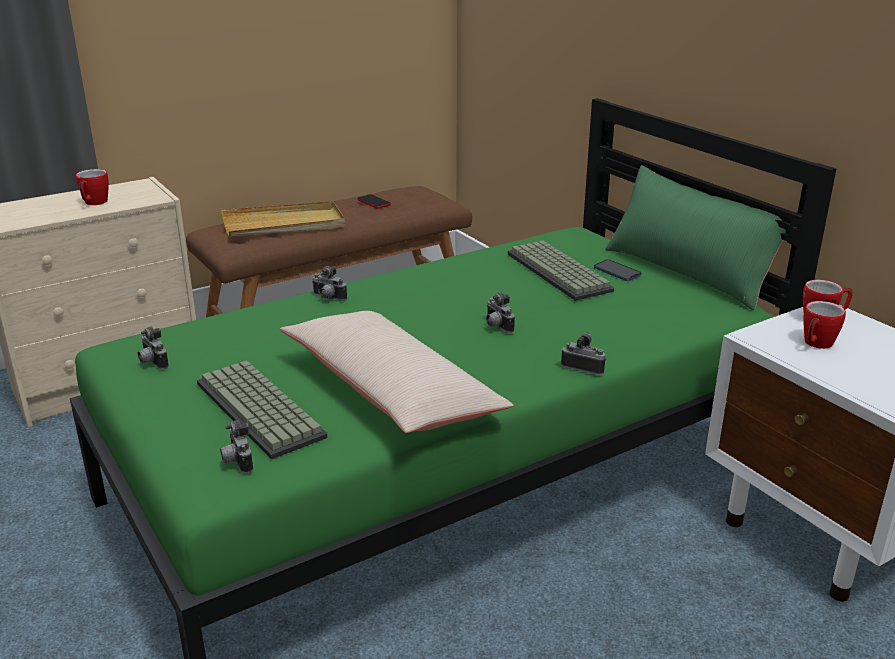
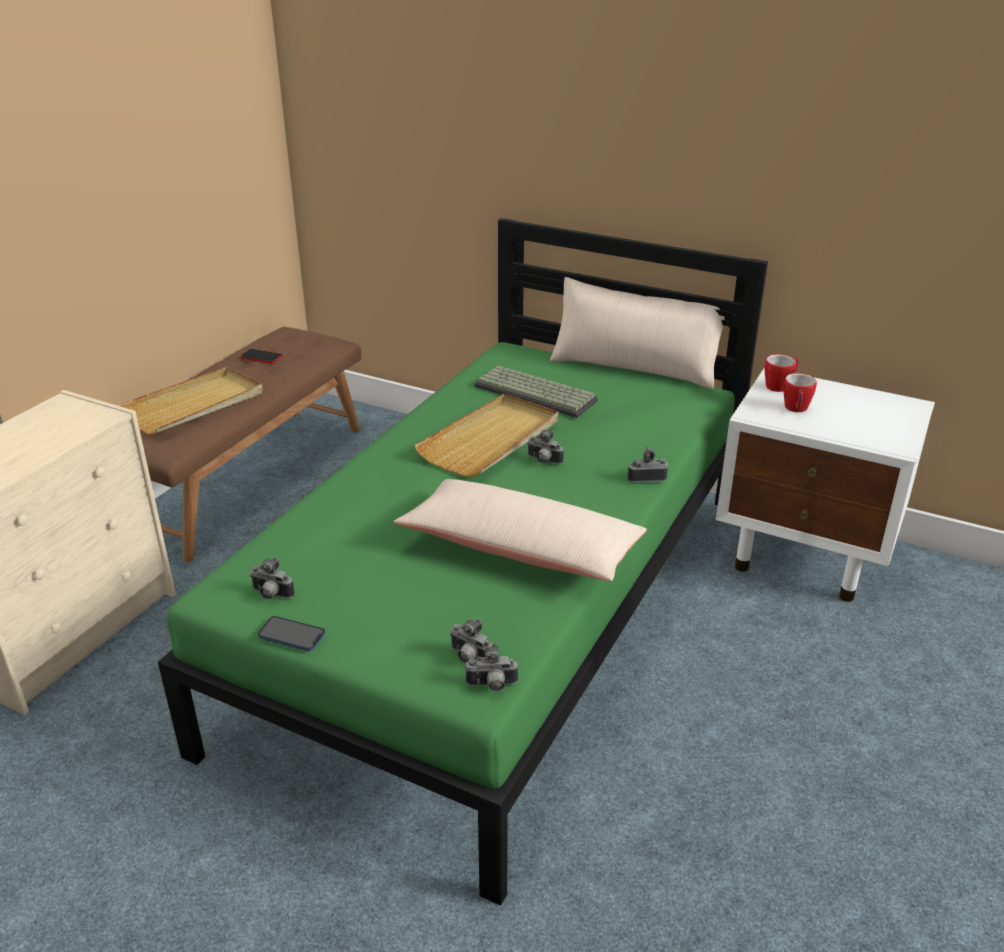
camera: 30 degrees left, 5 degrees up
mug [76,169,109,205] -> none
keyboard [197,360,328,459] -> none
camera [312,266,347,301] -> camera moved to [465,644,519,691]
phone [594,259,641,281] -> phone moved to [258,616,325,651]
green pillow [605,165,786,310] -> beige pillow [550,277,725,390]
none -> beige tray [414,394,558,477]

